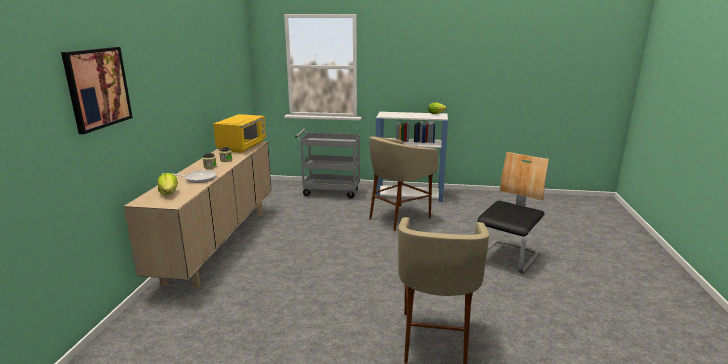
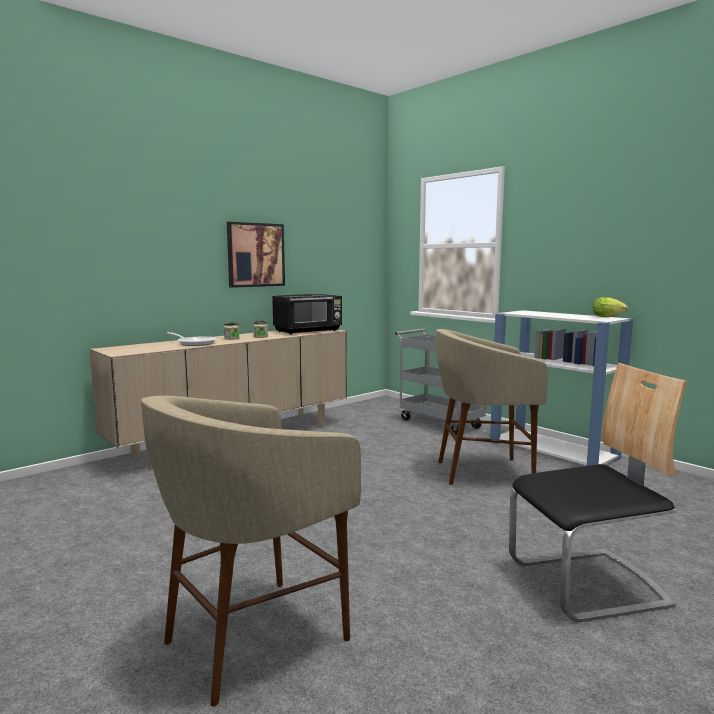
camera: 40 degrees right, 10 degrees down
picture [61,47,133,134] -> picture moved to [227,222,285,288]
lettuce [158,173,178,195] -> none
yellow microwave [213,114,266,153] -> black microwave [272,294,342,334]

